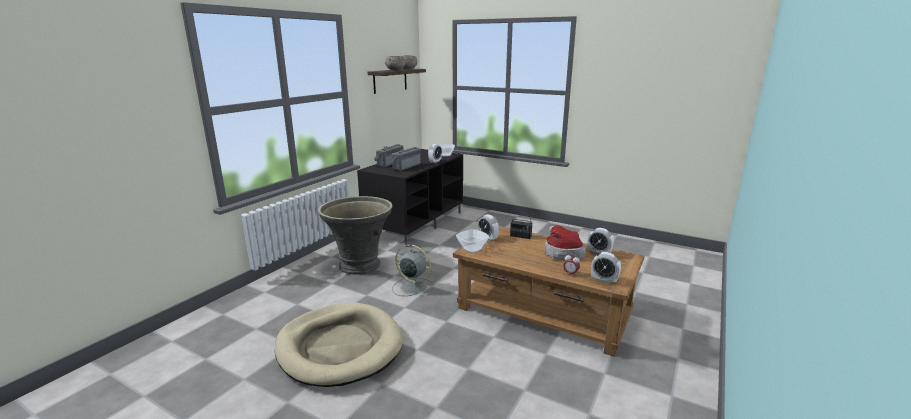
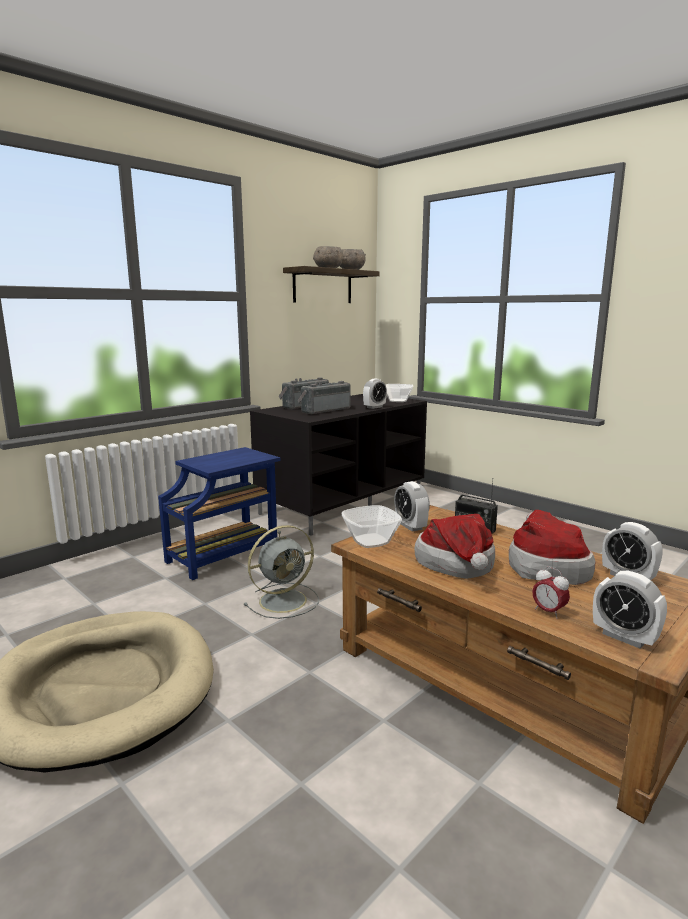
camera: 15 degrees right, 5 degrees down
grey planter [318,196,393,275] -> blue side table [158,447,280,580]
grey fan [392,244,434,296] -> grey fan turned 105 degrees clockwise [244,525,319,619]
none -> hat [414,514,495,579]

